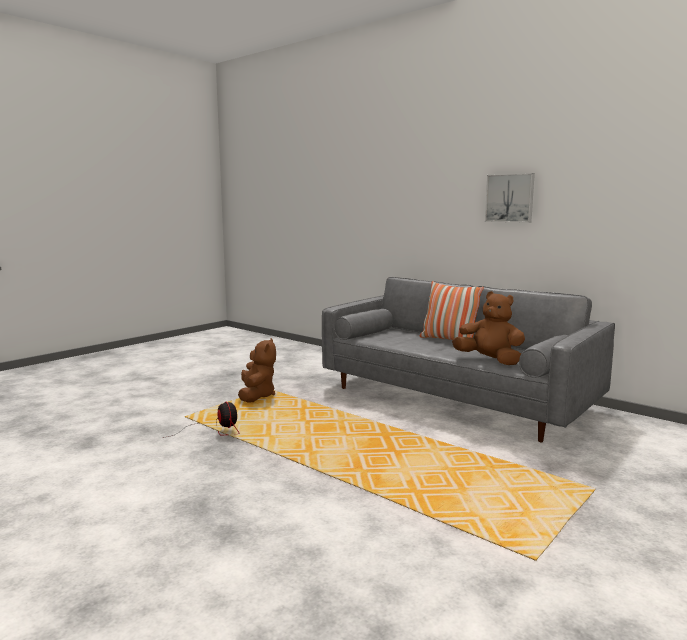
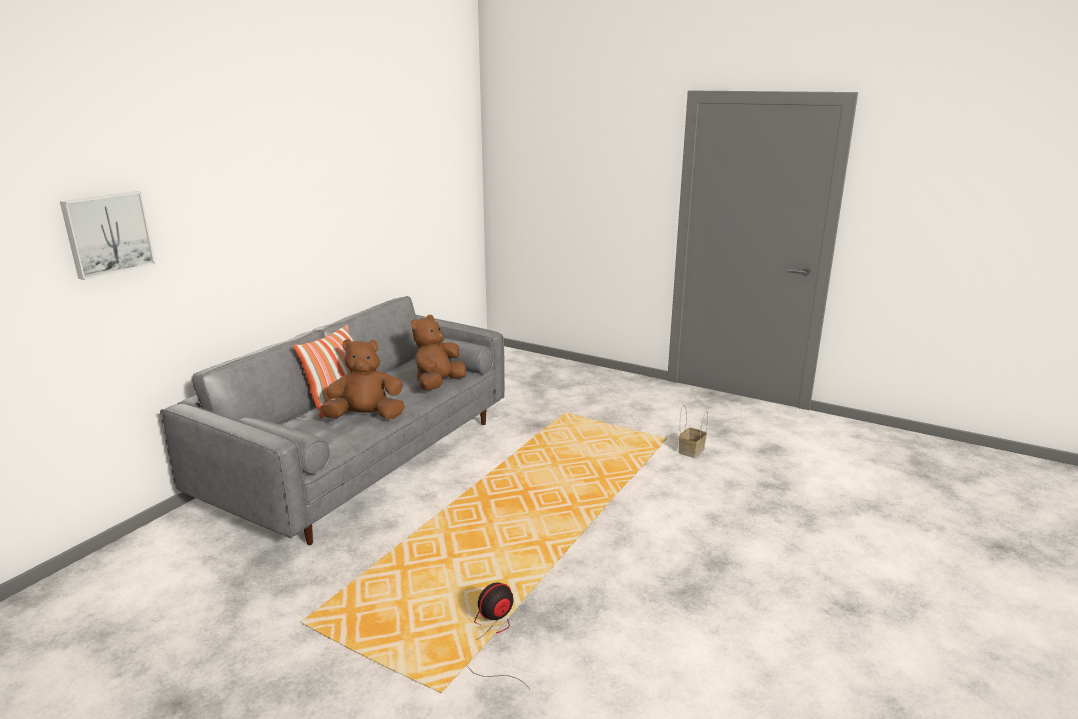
camera: 100 degrees left, 10 degrees up
brown plush toy [238,338,276,403] -> brown plush toy moved to [320,339,405,419]
picture [485,173,535,223] -> picture moved to [60,191,155,280]
none -> basket [679,405,708,458]

